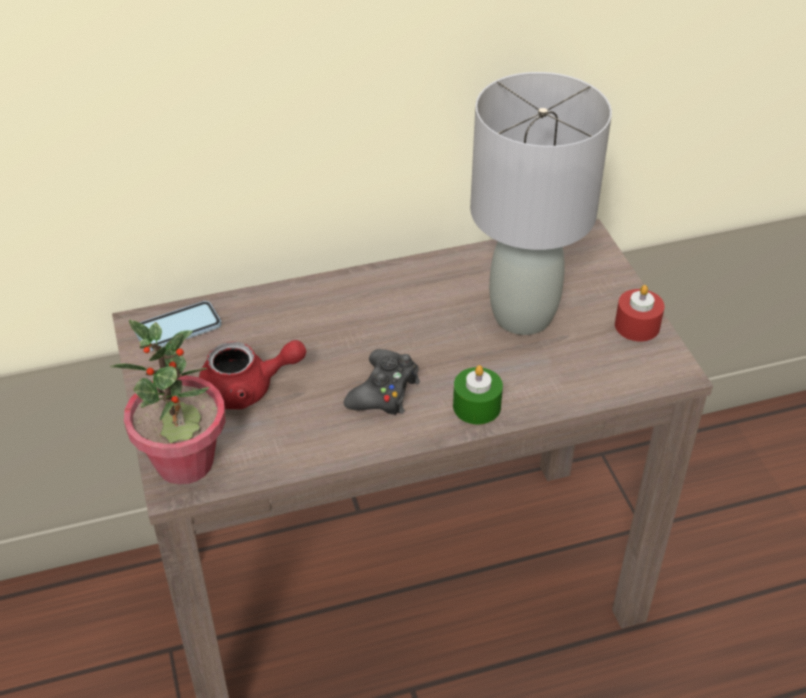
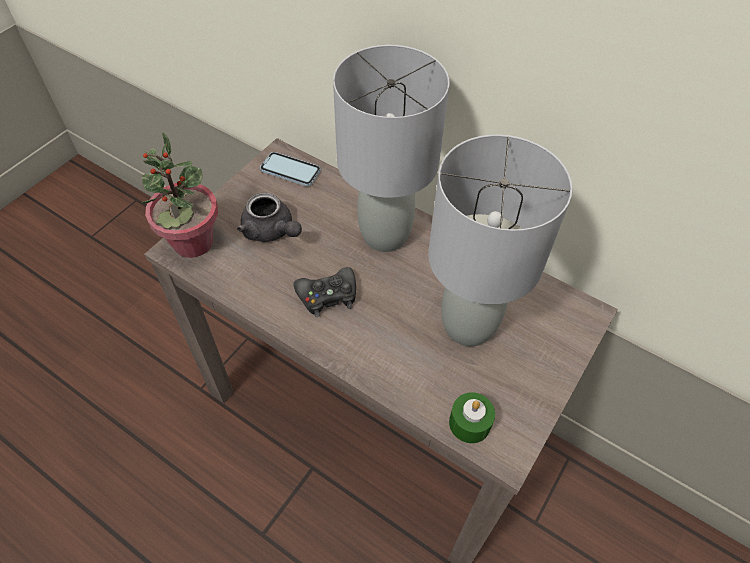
camera: 50 degrees right, 10 degrees up
red teapot [199,340,306,409] -> grey teapot [237,193,302,242]
green candle [453,365,503,424] -> green candle moved to [449,392,495,443]
red candle [615,285,665,341] -> none
none -> grey table lamp [333,45,450,252]

